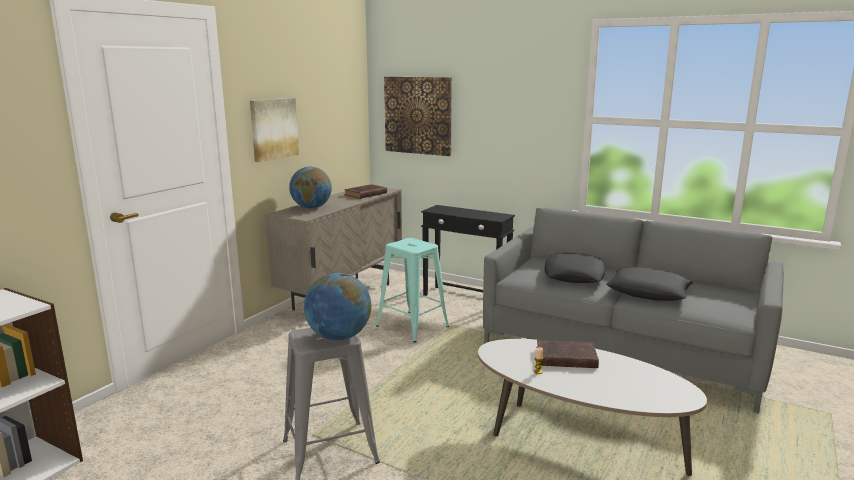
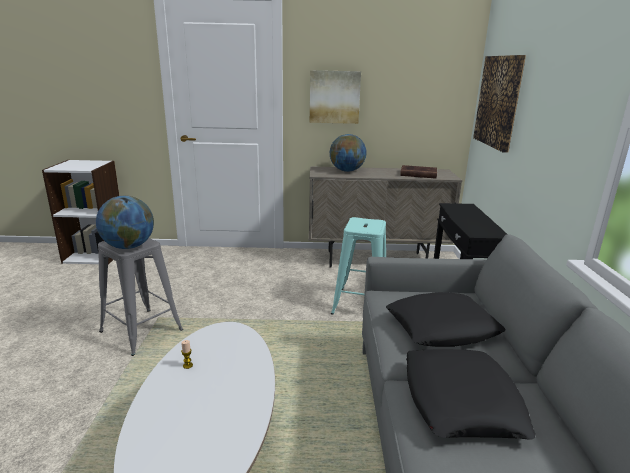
camera: 60 degrees right, 5 degrees up
brown book [536,340,599,368] -> none

